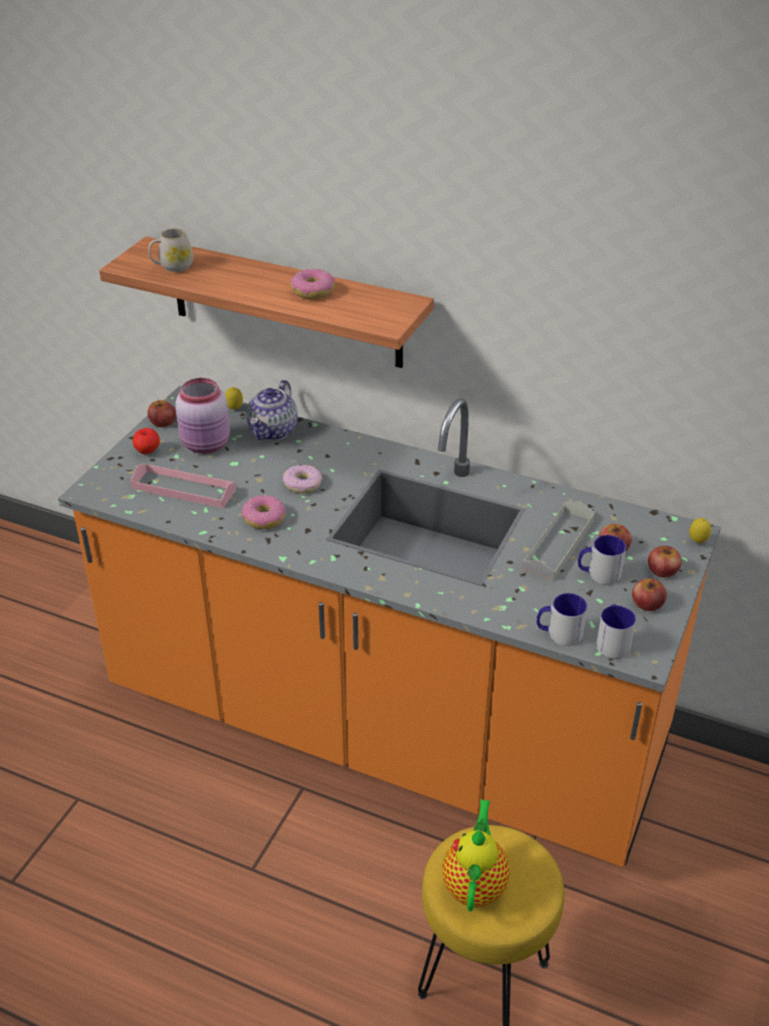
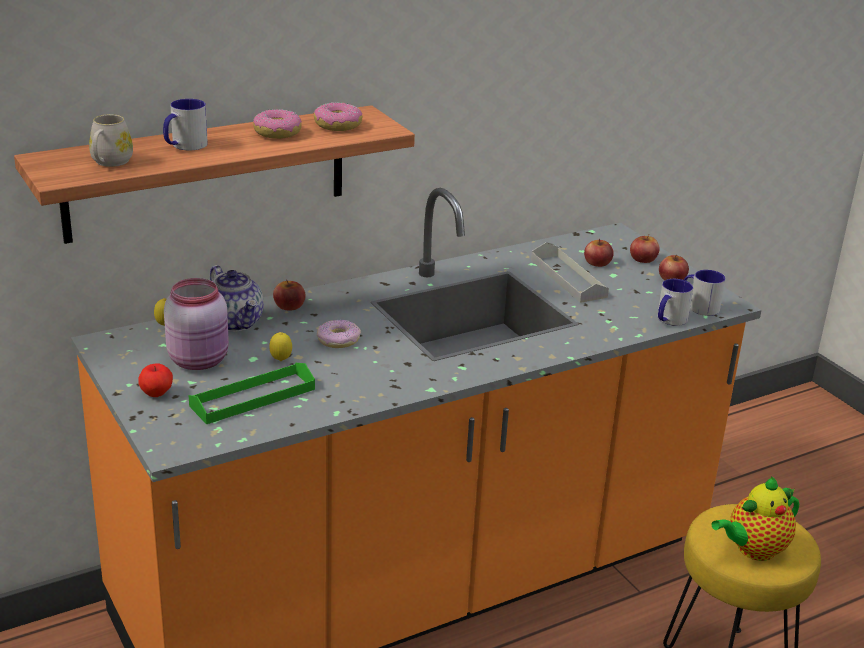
camera: 55 degrees left, 10 degrees down
pink tray [130,463,236,508] -> green tray [189,363,315,424]
apple [148,400,176,427] -> apple moved to [273,280,305,311]
donut [242,495,286,529] -> donut moved to [314,102,362,131]
teapot [442,799,510,912] -> teapot turned 75 degrees counterclockwise [712,476,799,561]
mug [578,535,626,585] -> mug moved to [163,99,208,151]
lemon [689,518,711,543] -> lemon moved to [269,332,292,361]

